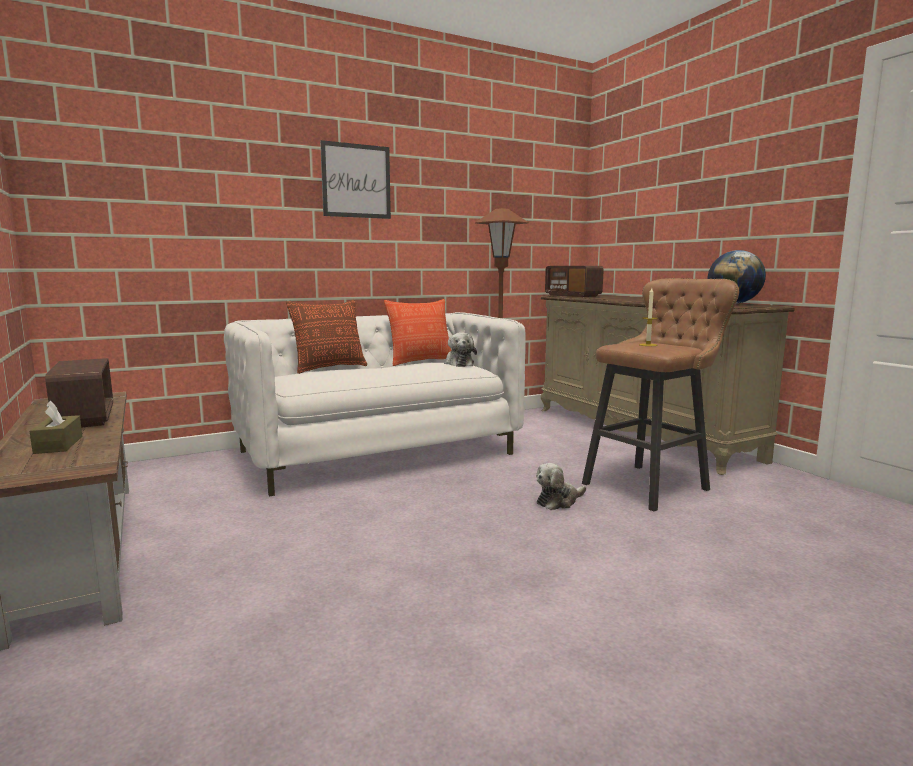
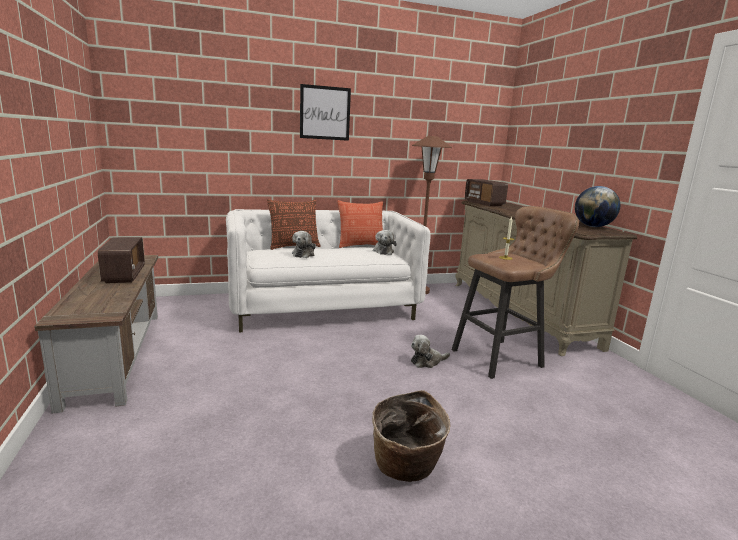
camera: 10 degrees right, 5 degrees up
brown tissue box [30,401,82,454] -> none
none -> plush toy [292,231,316,258]
none -> basket [372,390,450,482]

